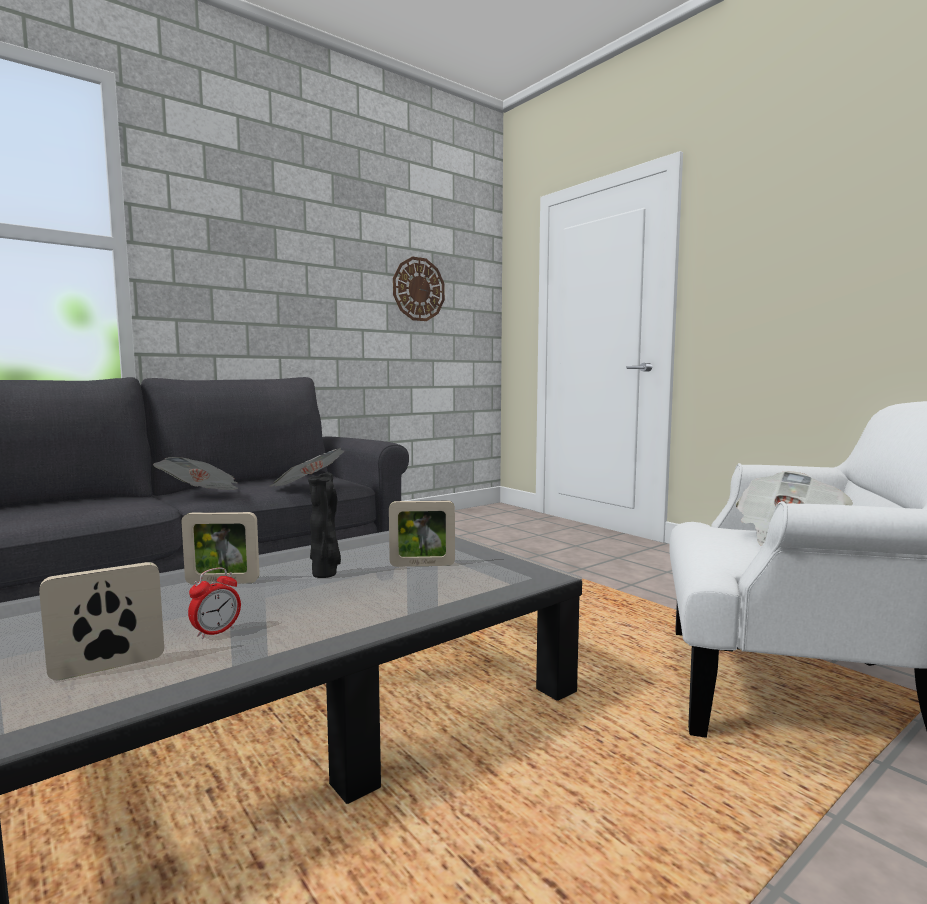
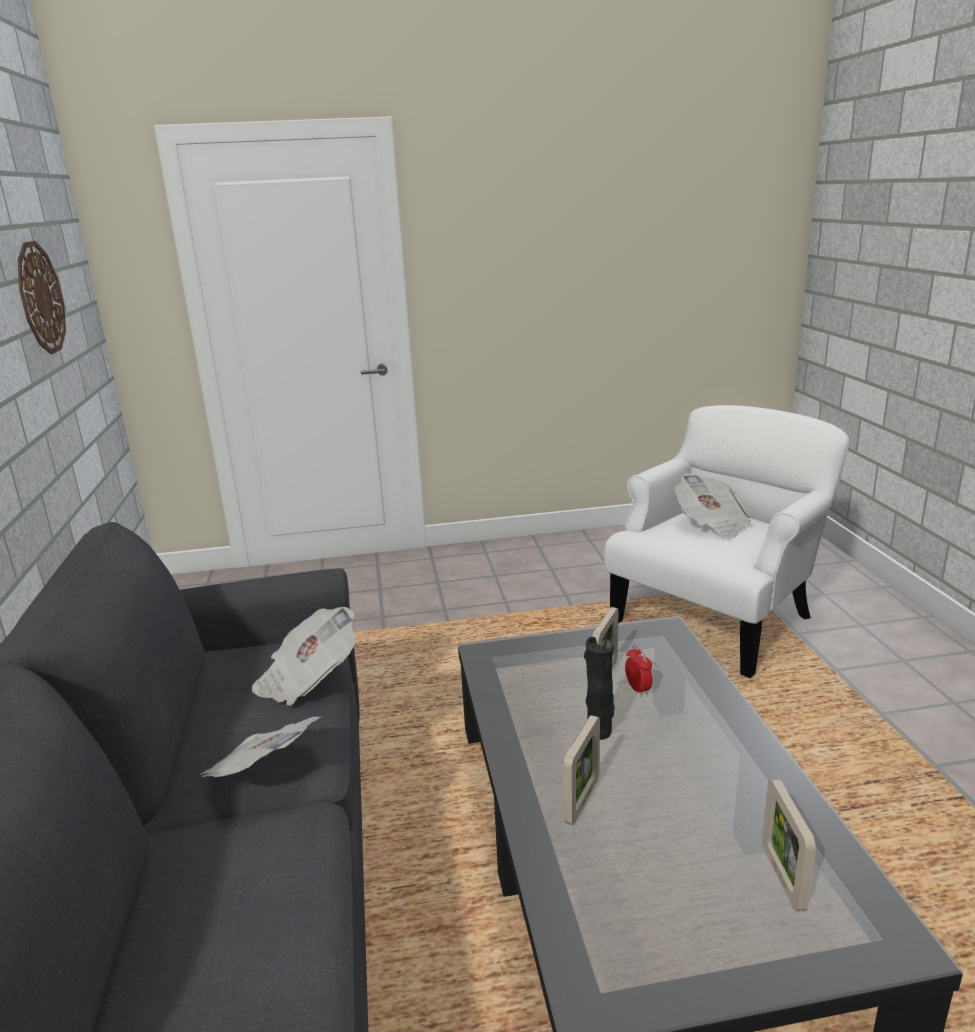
camera: 60 degrees left, 15 degrees up
alarm clock [188,567,241,639] -> alarm clock moved to [625,644,653,697]

